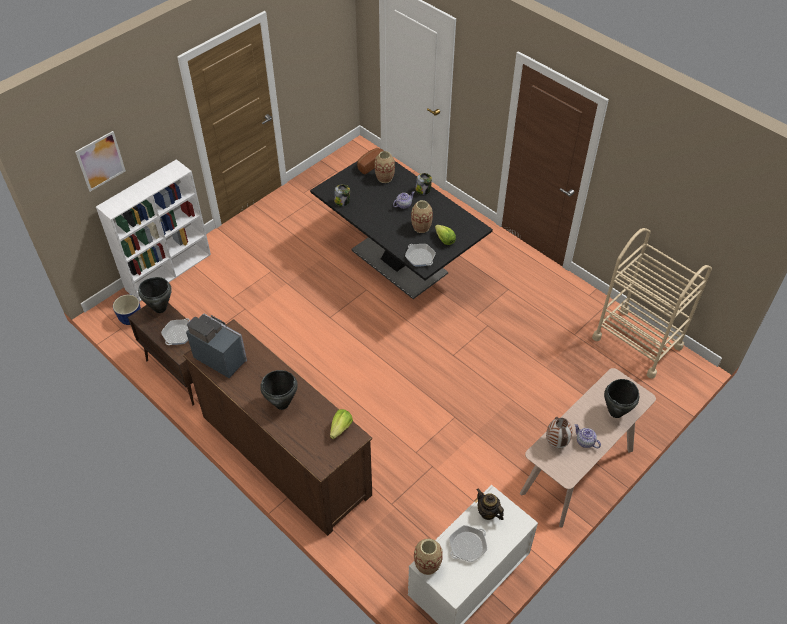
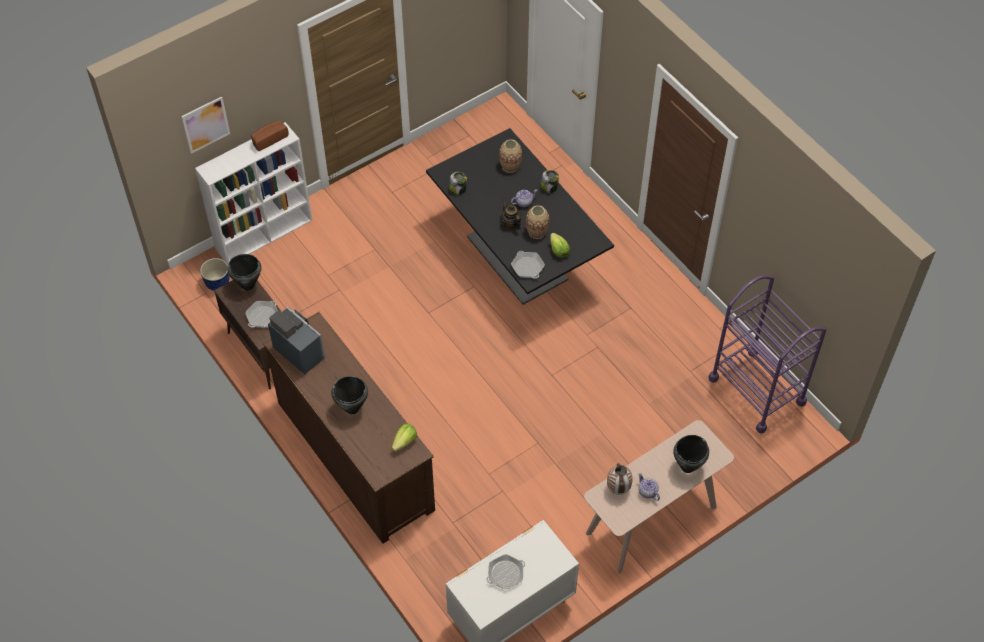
camera: 10 degrees right, 5 degrees up
bread [357,148,384,174] -> bread moved to [251,121,289,151]
vase [414,538,443,575] -> none
teapot [477,488,504,520] -> teapot moved to [501,201,521,230]
beige cart [592,228,712,379] -> purple cart [708,275,826,434]

